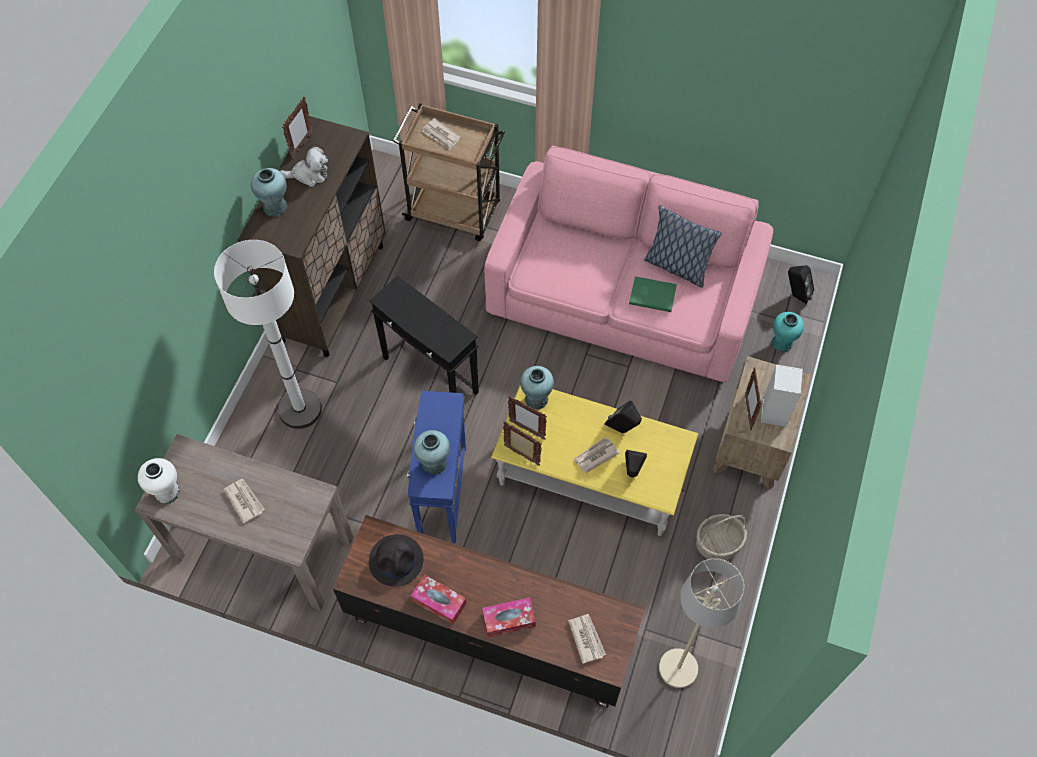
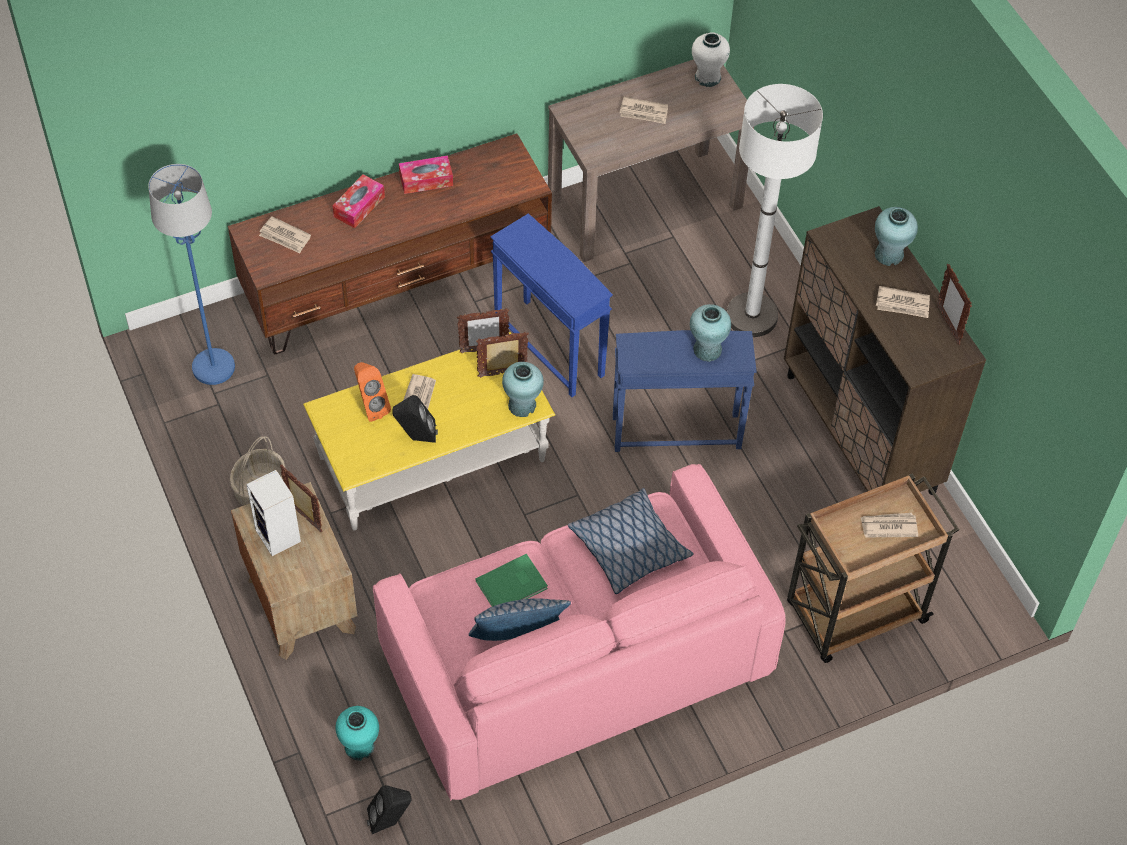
camera: 135 degrees right, 5 degrees down
plush toy [280,147,328,187] -> newspaper [876,286,930,318]
black side table [369,276,479,395] -> blue side table [613,330,757,452]
black hat [369,534,424,587] -> none
turquoise vase [413,430,450,474] -> turquoise vase moved to [690,304,731,362]
black speaker [625,450,647,477] -> orange speaker [354,362,391,422]
beige floor lamp [659,558,744,688] -> blue floor lamp [148,164,235,385]
none -> pillow [568,488,694,594]

